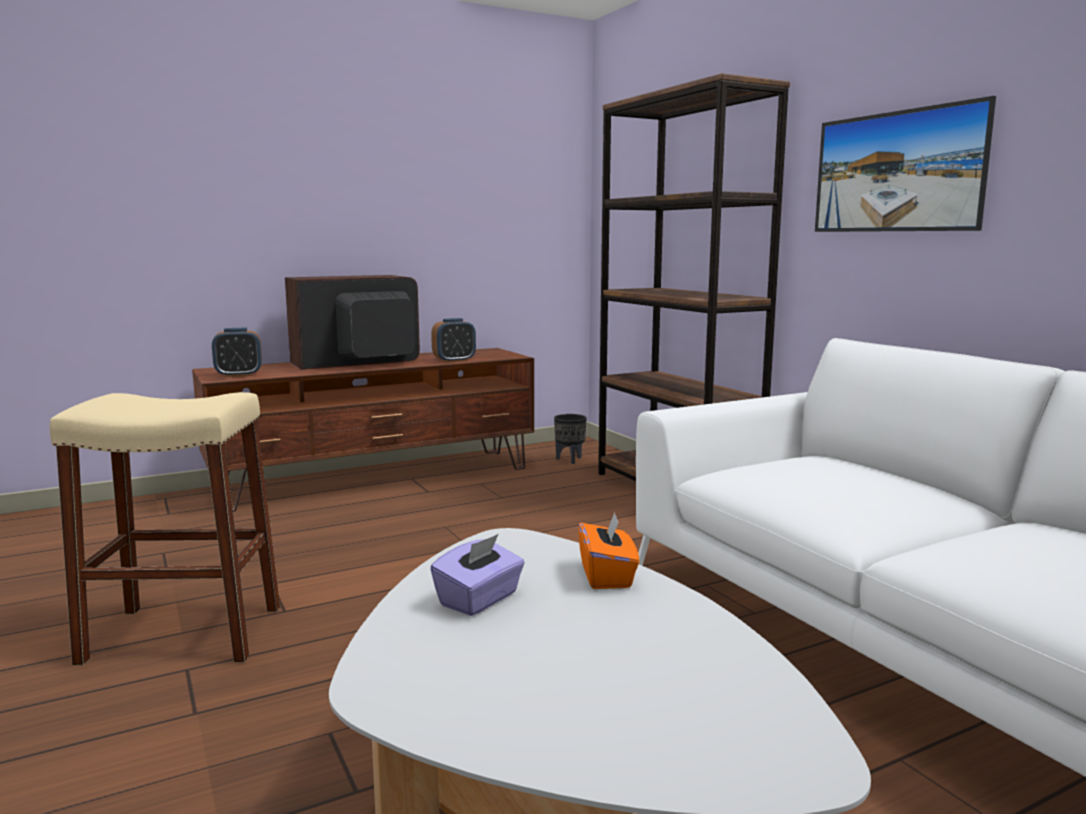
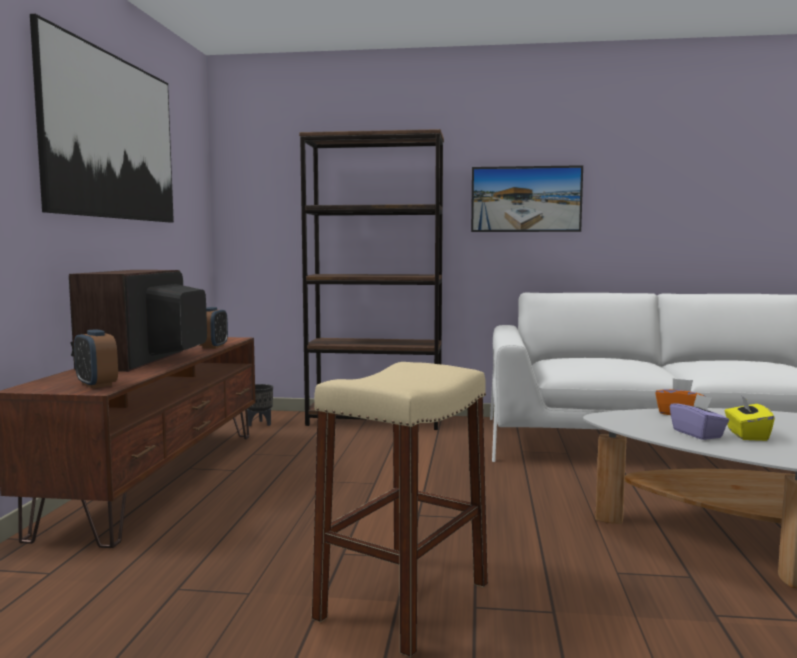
camera: 55 degrees left, 5 degrees down
alarm clock [212,328,262,377] -> alarm clock turned 120 degrees clockwise [74,329,118,388]
none -> picture [30,14,174,222]
none -> yellow tissue box [725,395,775,441]

